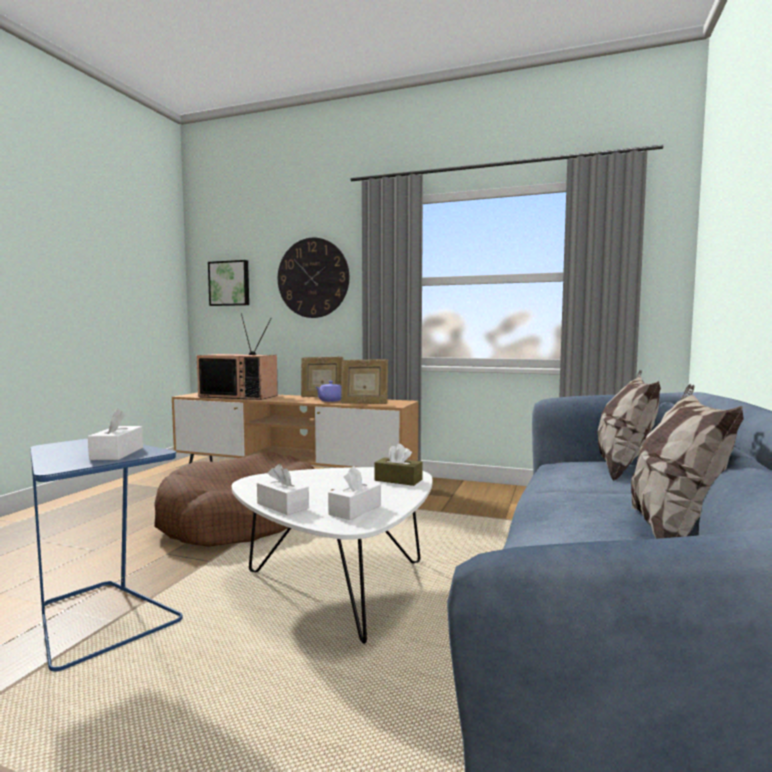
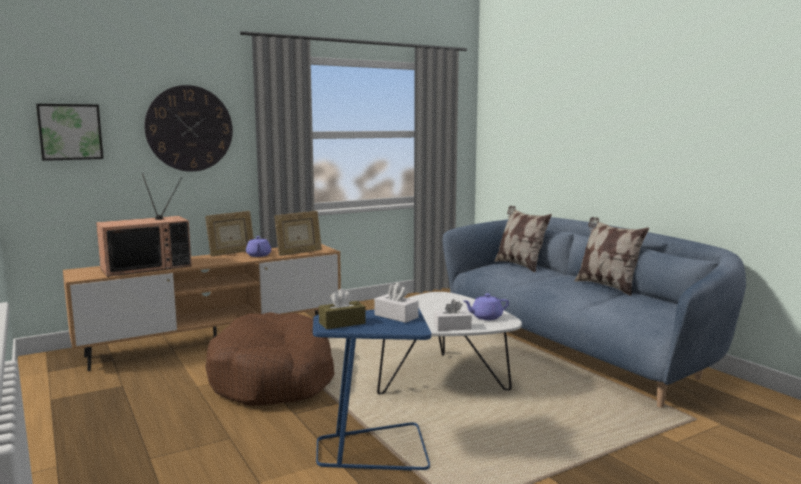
camera: 50 degrees left, 5 degrees up
white tissue box [328,466,381,520] -> purple teapot [464,293,509,320]
brown tissue box [374,444,423,486] -> brown tissue box moved to [319,288,366,329]

